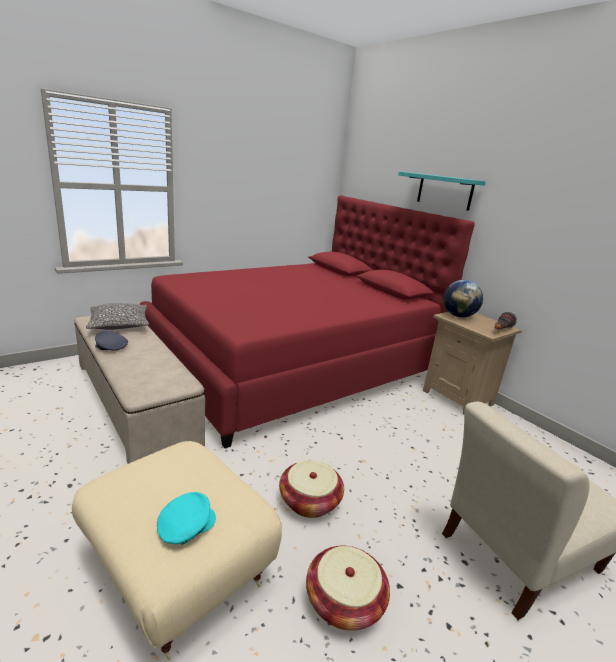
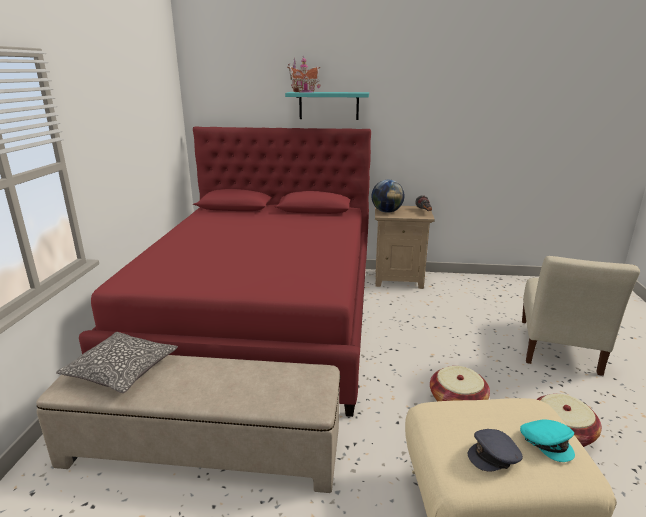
camera: 45 degrees left, 0 degrees up
grey cap [95,330,128,351] -> grey cap moved to [468,429,523,472]
turquoise cap [157,492,216,545] -> turquoise cap turned 150 degrees clockwise [520,419,575,462]
none -> toy house [287,57,320,93]

